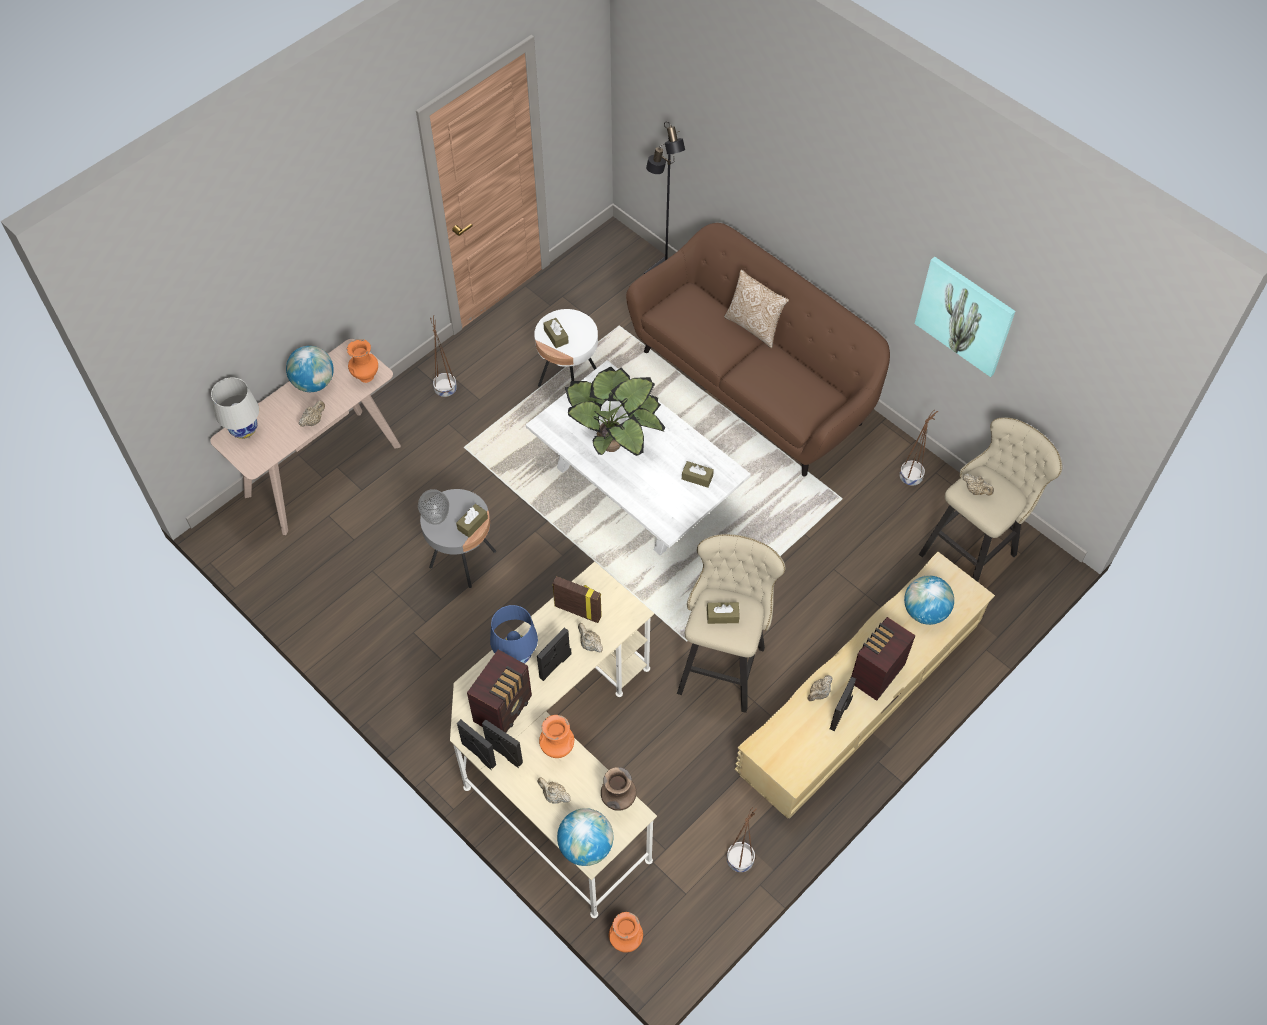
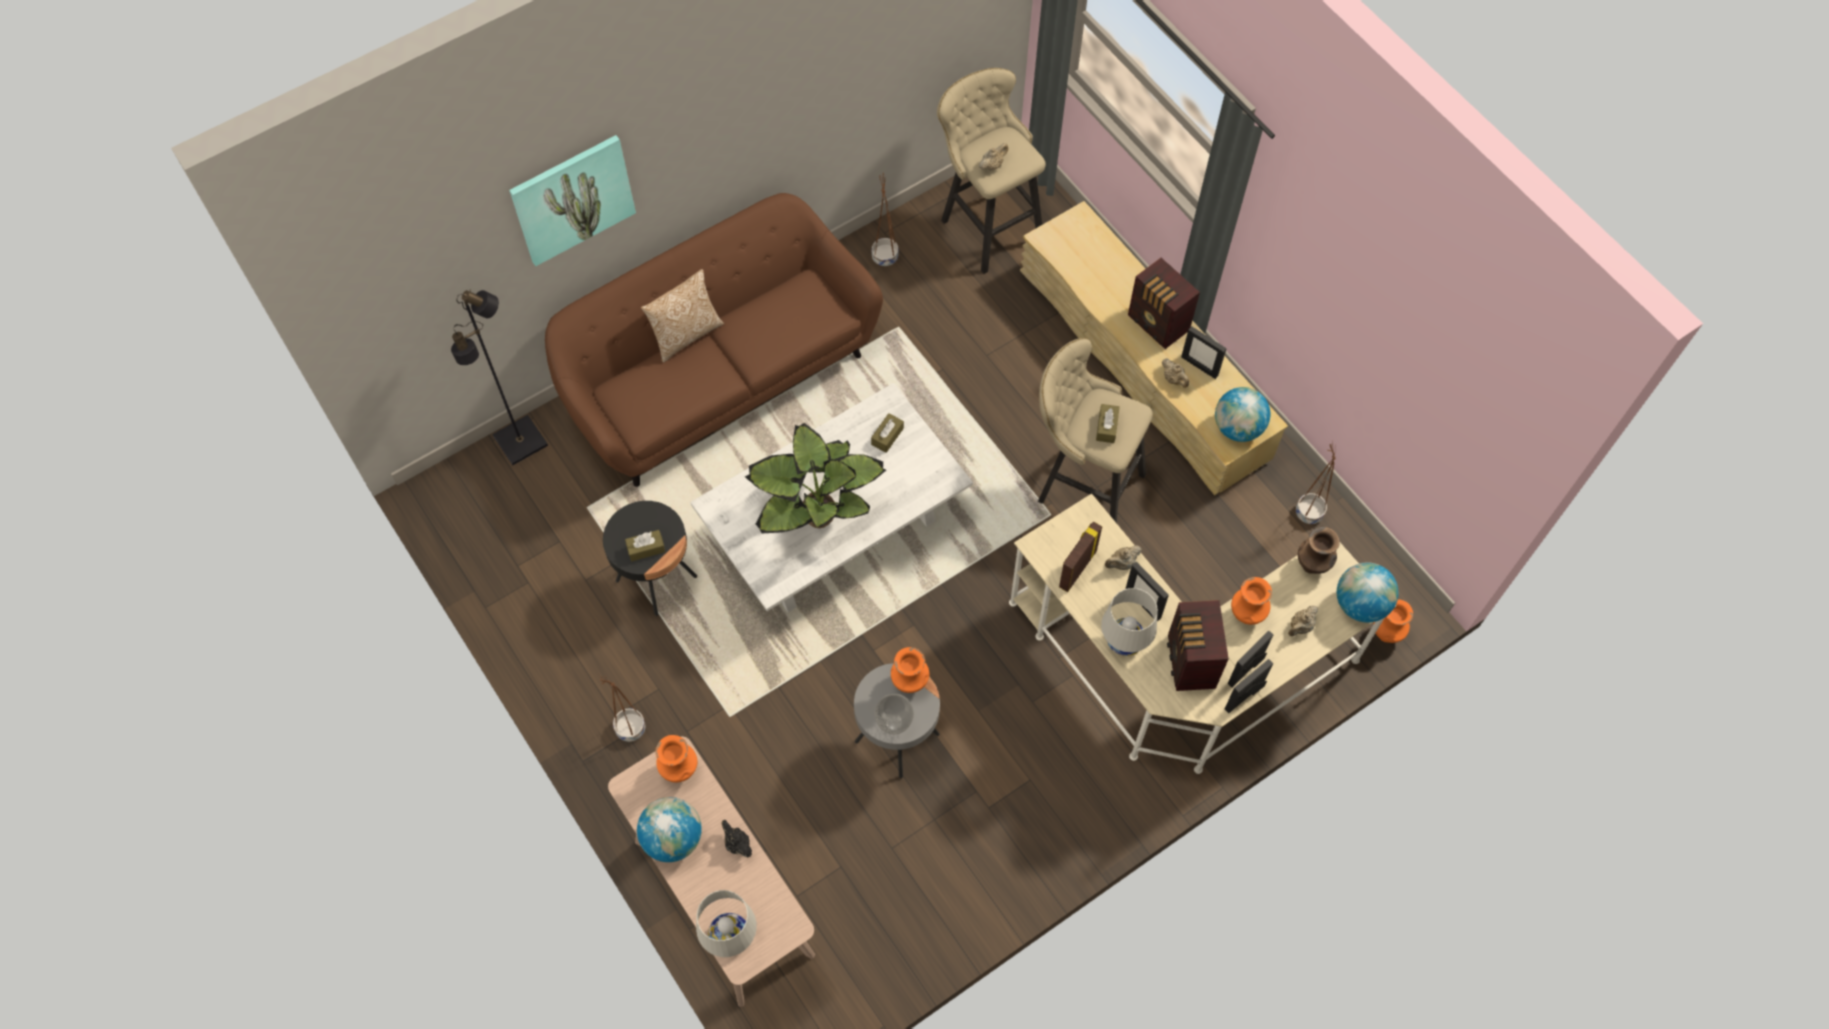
camera: 80 degrees left, 5 degrees up
beige teapot [299,401,325,427] -> black teapot [722,820,752,858]
brown tissue box [456,504,488,537] -> orange vase [891,647,929,693]
radio [467,649,532,733] -> radio turned 135 degrees counterclockwise [1167,600,1229,691]
blue table lamp [490,605,538,664] -> white table lamp [1101,588,1158,656]
white side table [534,309,598,387] -> black side table [603,501,697,616]
globe [904,575,954,625] -> globe moved to [1215,387,1270,442]
picture [915,257,1015,377] -> picture moved to [509,135,636,266]

